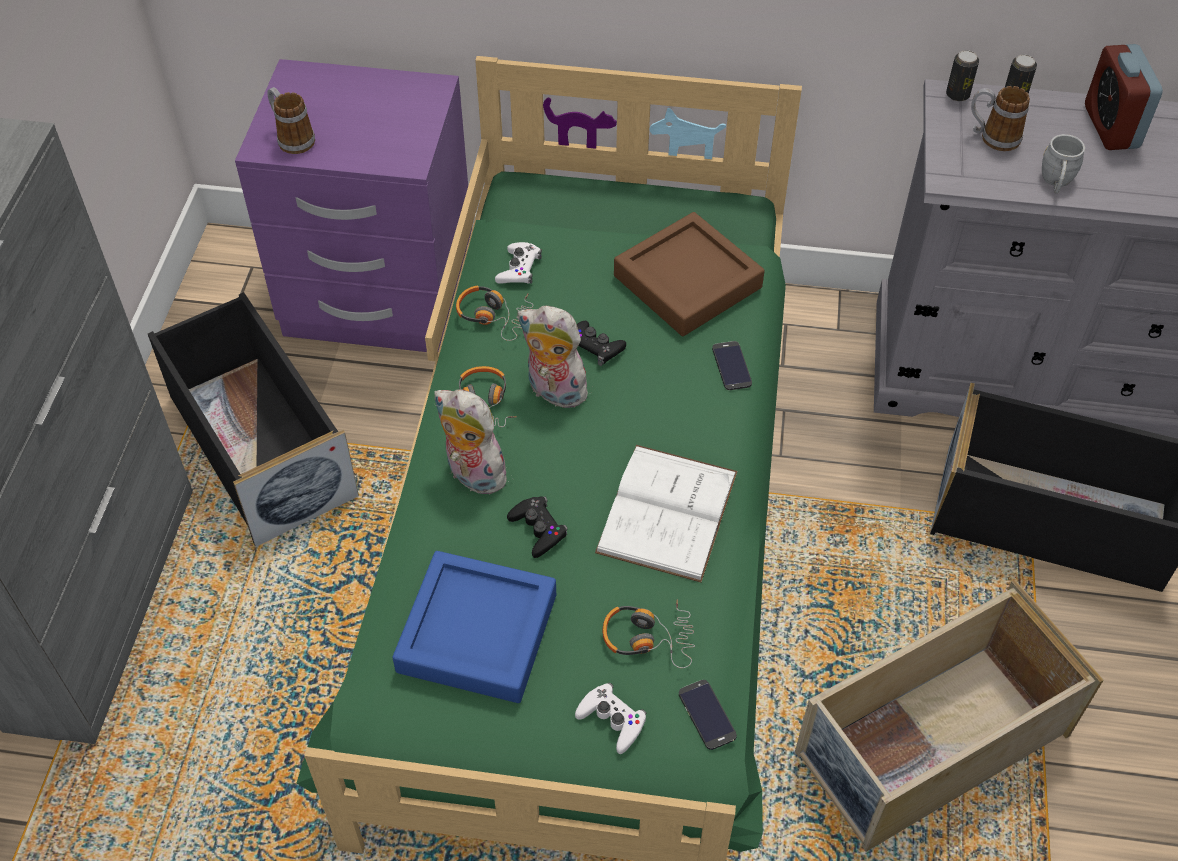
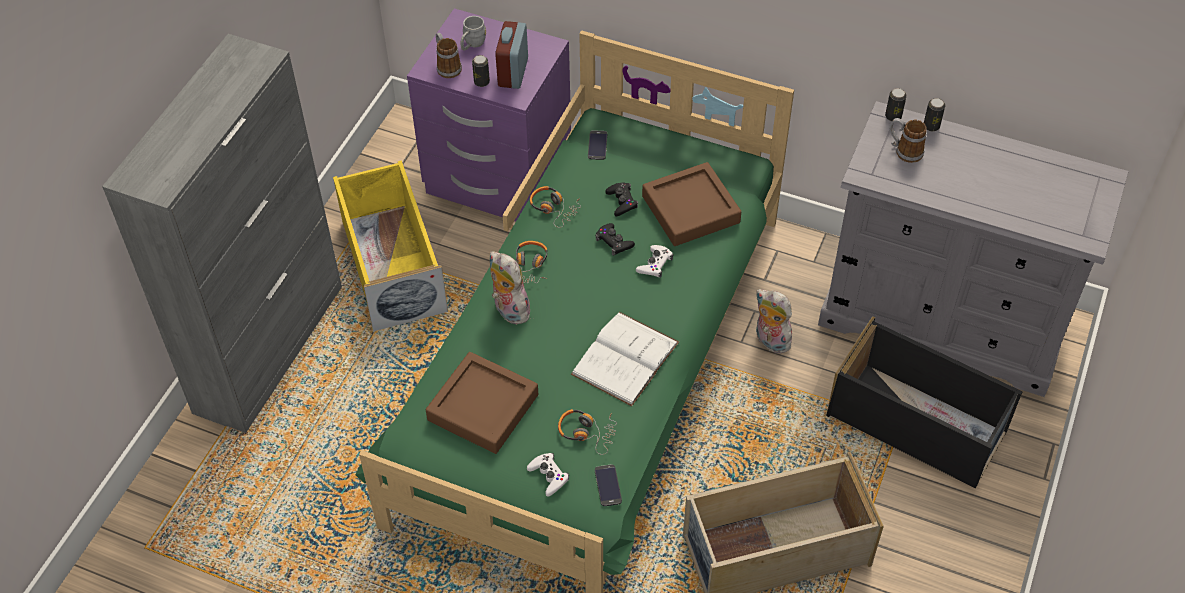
camera: 15 degrees right, 0 degrees up
black storage box [148,292,359,547] -> yellow storage box [333,160,448,331]
blue tray [393,551,556,703] -> brown tray [426,352,538,454]
white game controller [495,242,542,284] -> white game controller moved to [636,245,674,278]
black game controller [507,496,568,558] -> black game controller moved to [605,182,638,216]
plush toy [518,306,595,408] -> plush toy moved to [755,289,792,353]
phone [712,341,752,390] -> phone moved to [588,130,607,160]
grey mug [1042,134,1085,194] -> grey mug moved to [461,16,486,50]
alarm clock [1085,44,1163,150] -> alarm clock moved to [495,21,528,89]
none -> can [472,55,490,87]

